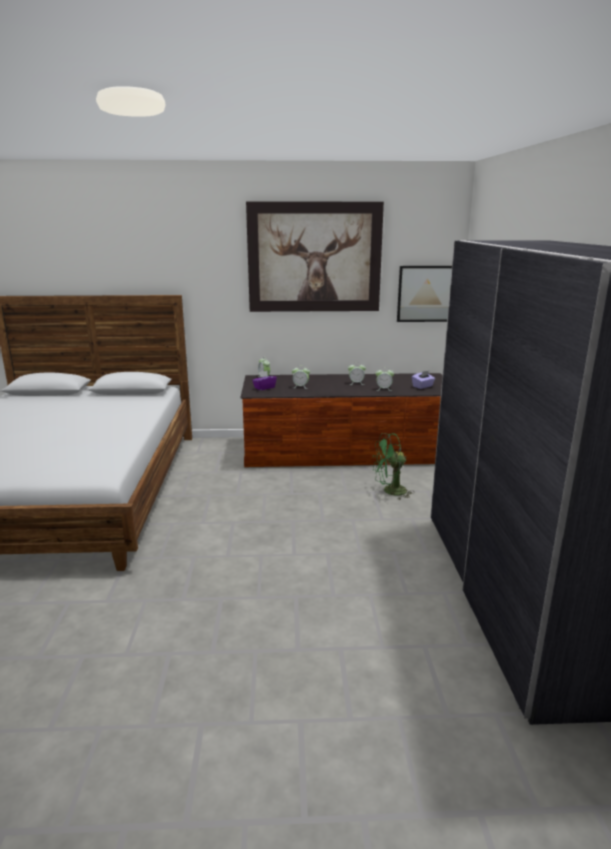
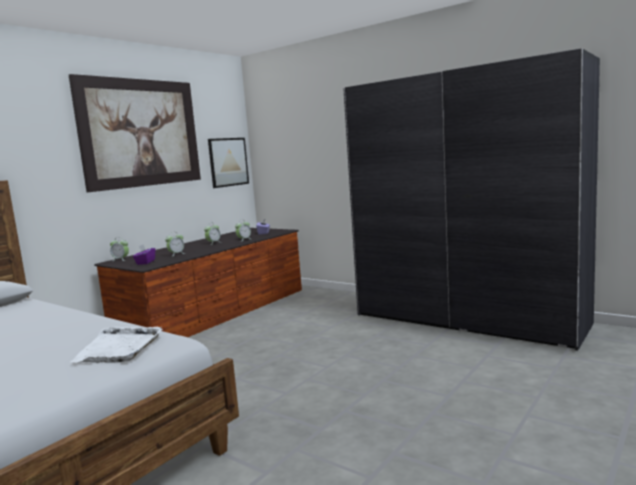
camera: 50 degrees left, 10 degrees down
green fan [373,433,415,500] -> none
none -> white tray [70,327,163,363]

